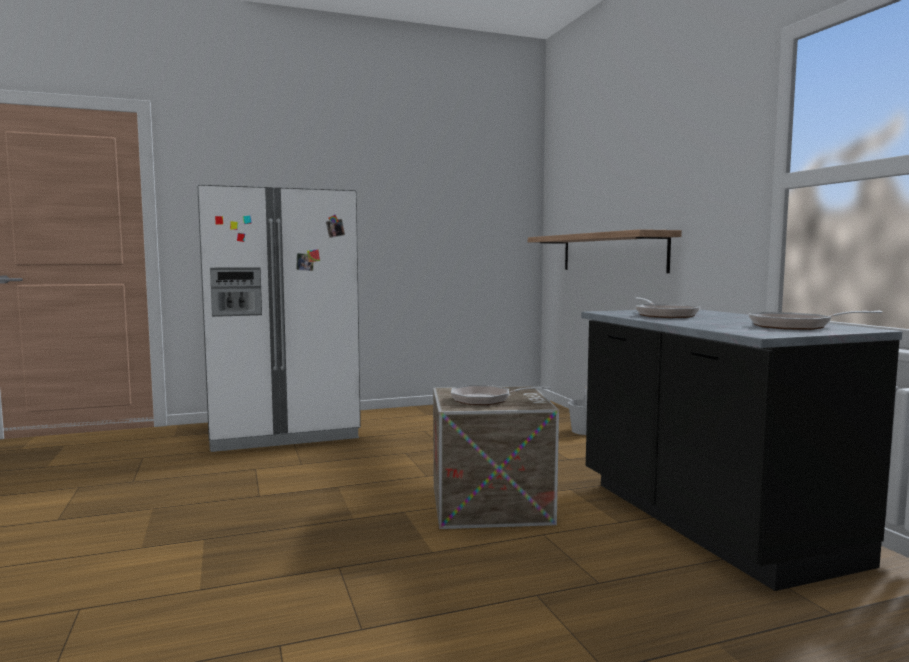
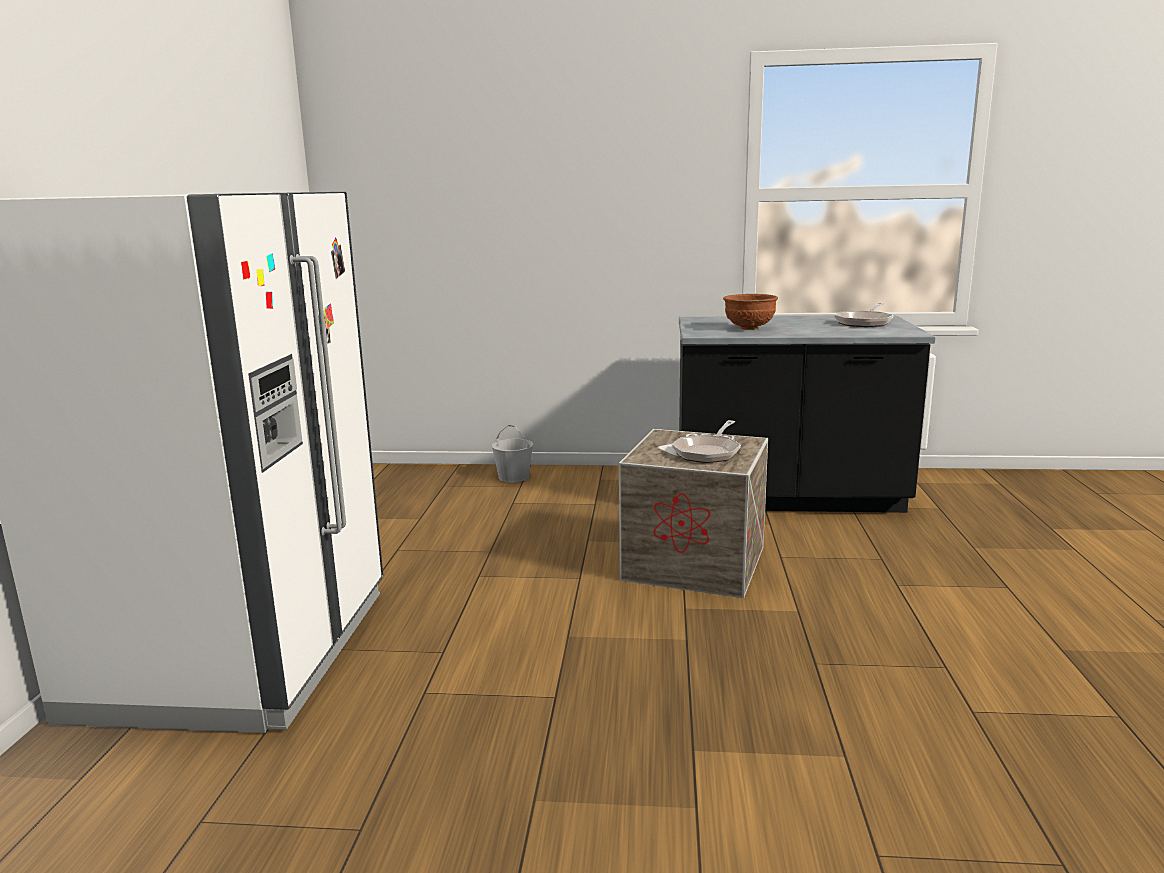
camera: 65 degrees left, 10 degrees up
shelf [528,229,682,273] -> none
frying pan [634,297,700,318] -> brown bowl [723,294,778,330]

